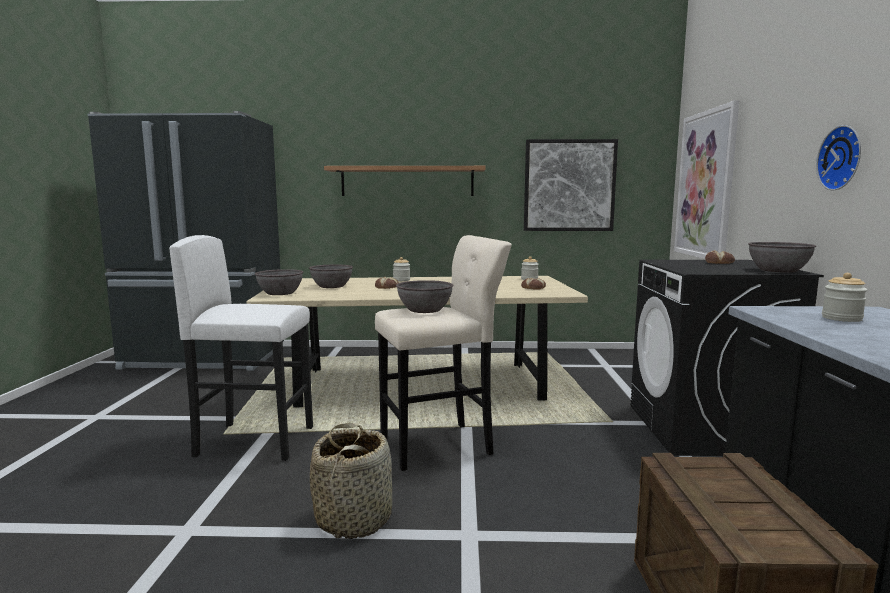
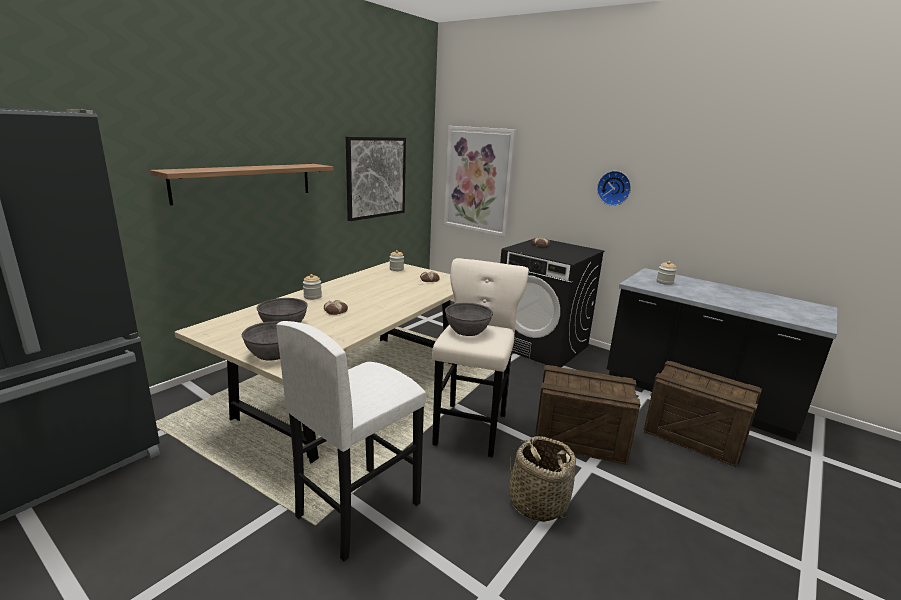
camera: 55 degrees left, 10 degrees up
grey bowl [748,242,816,273] -> none
none -> crate [535,365,641,465]

